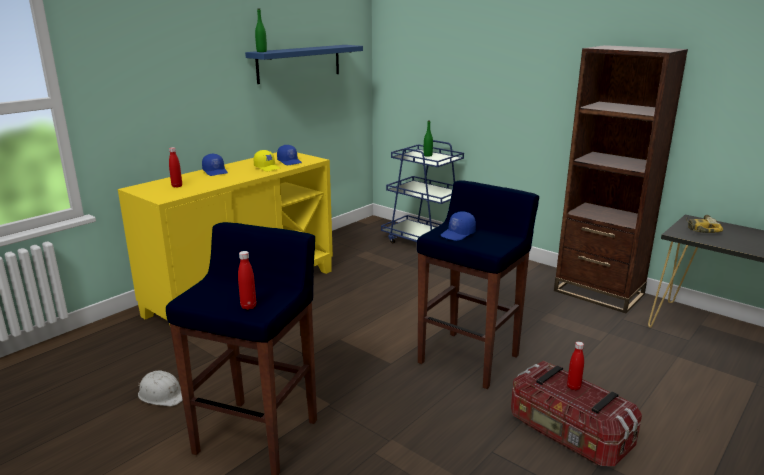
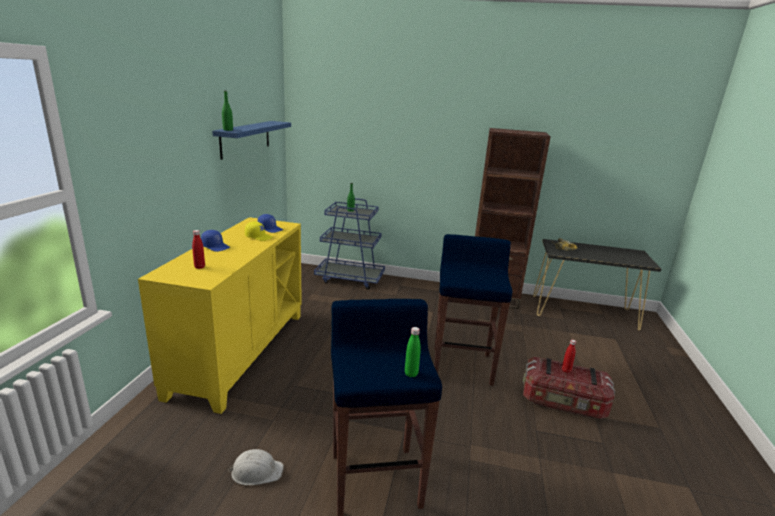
camera: 30 degrees left, 0 degrees up
red bottle [238,251,256,310] -> green bottle [405,327,421,377]
blue cap [440,211,476,241] -> none

